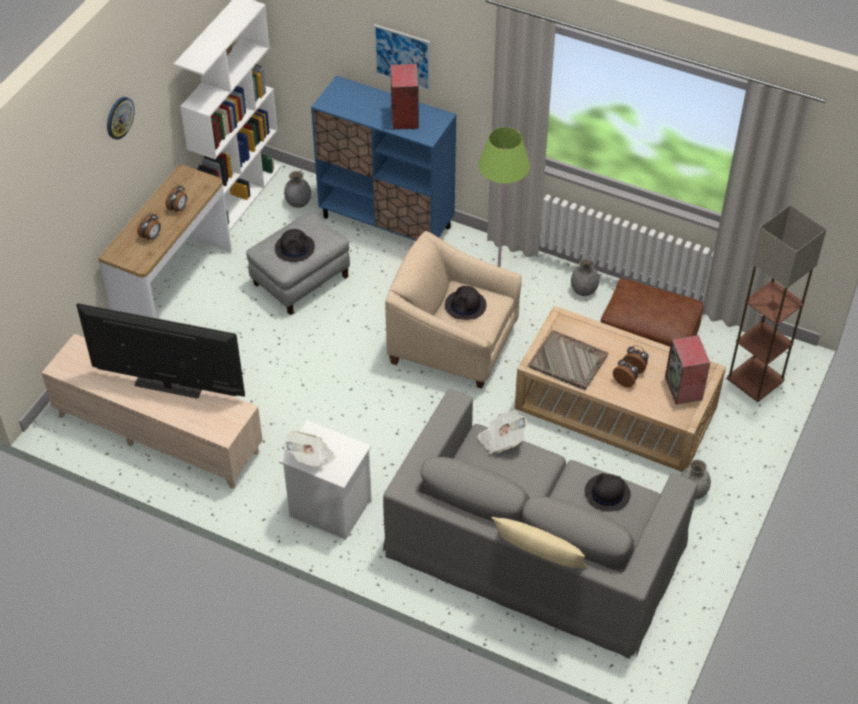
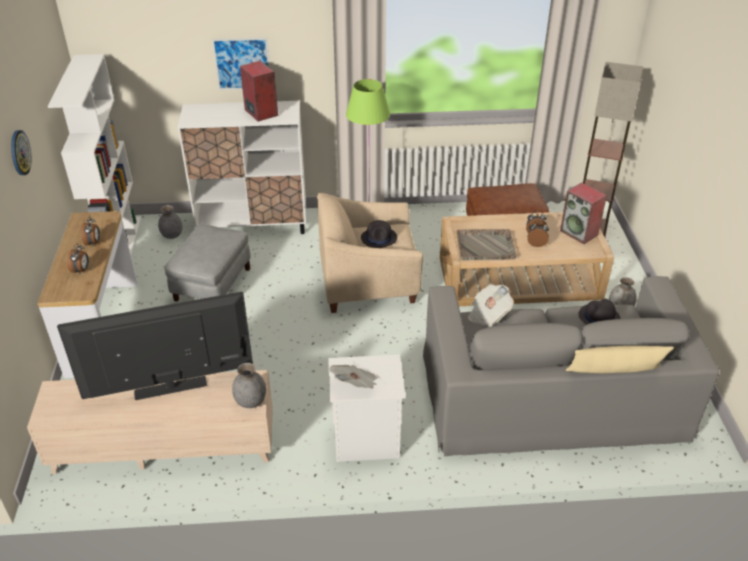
camera: 30 degrees left, 10 degrees down
black hat [275,229,315,262] -> none
blue cabinet [311,76,456,241] -> white cabinet [178,101,306,234]
grey vase [571,258,599,296] -> grey vase moved to [232,363,266,408]

